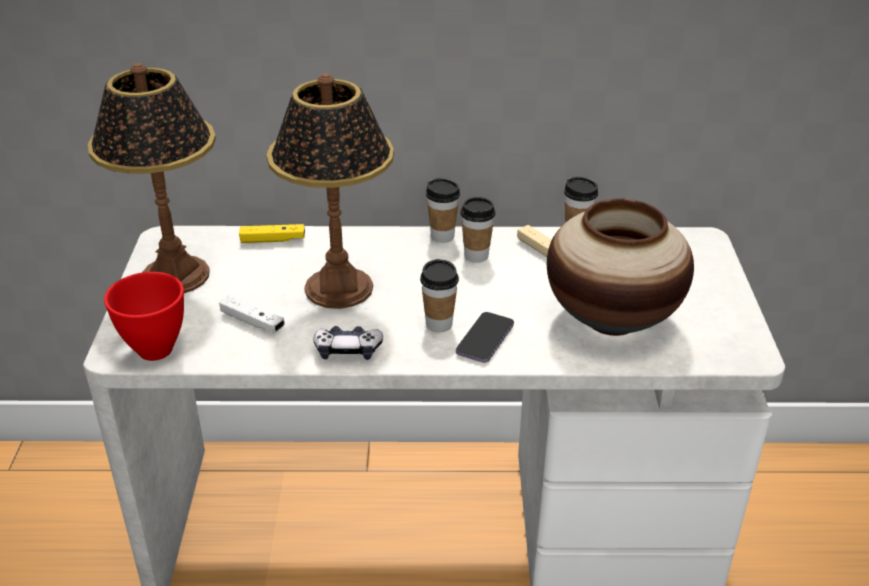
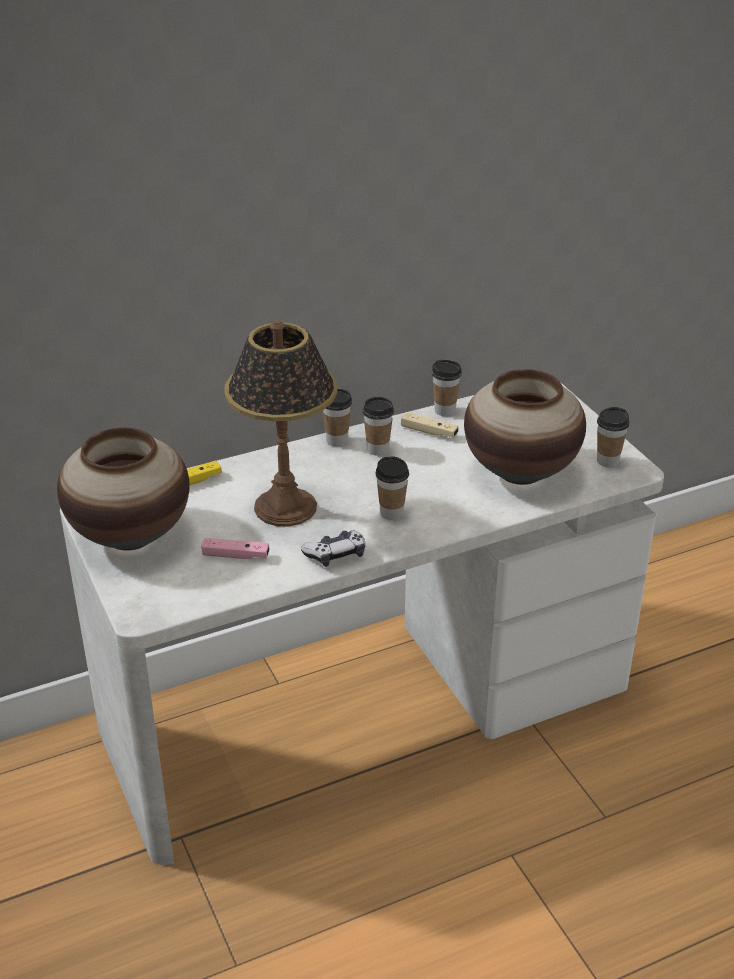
camera: 25 degrees left, 0 degrees up
table lamp [88,63,216,293] -> vase [57,427,190,551]
red bowl [104,272,184,361] -> none
white game controller [219,295,285,333] -> pink game controller [201,538,269,559]
phone [456,312,514,363] -> none
none -> cup [597,407,629,467]

